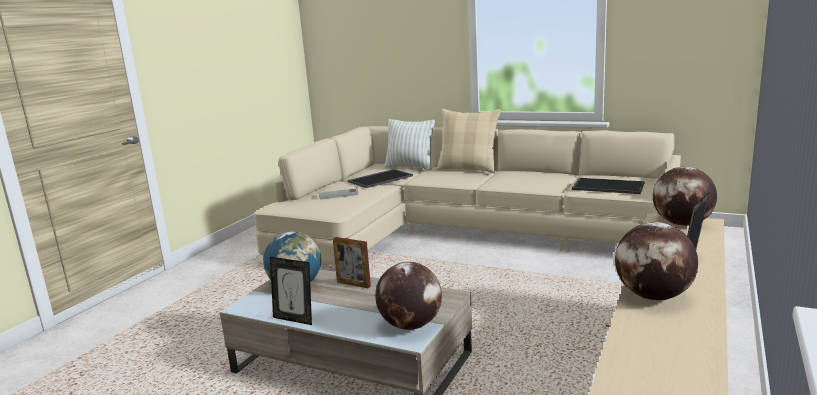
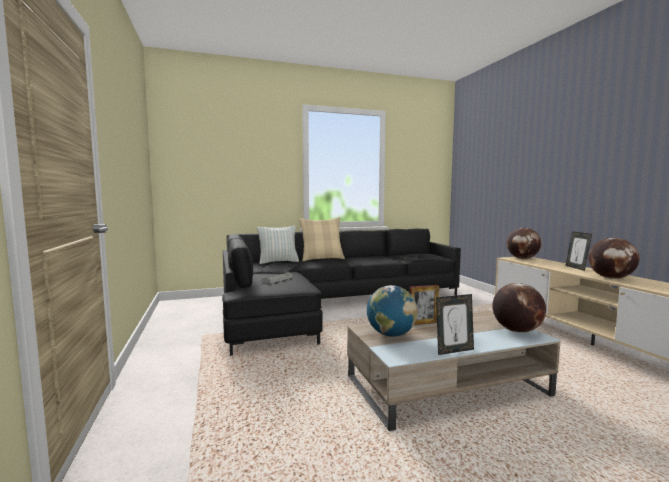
camera: 45 degrees left, 10 degrees down
beige sofa [254,126,681,267] -> black sofa [222,229,461,356]

